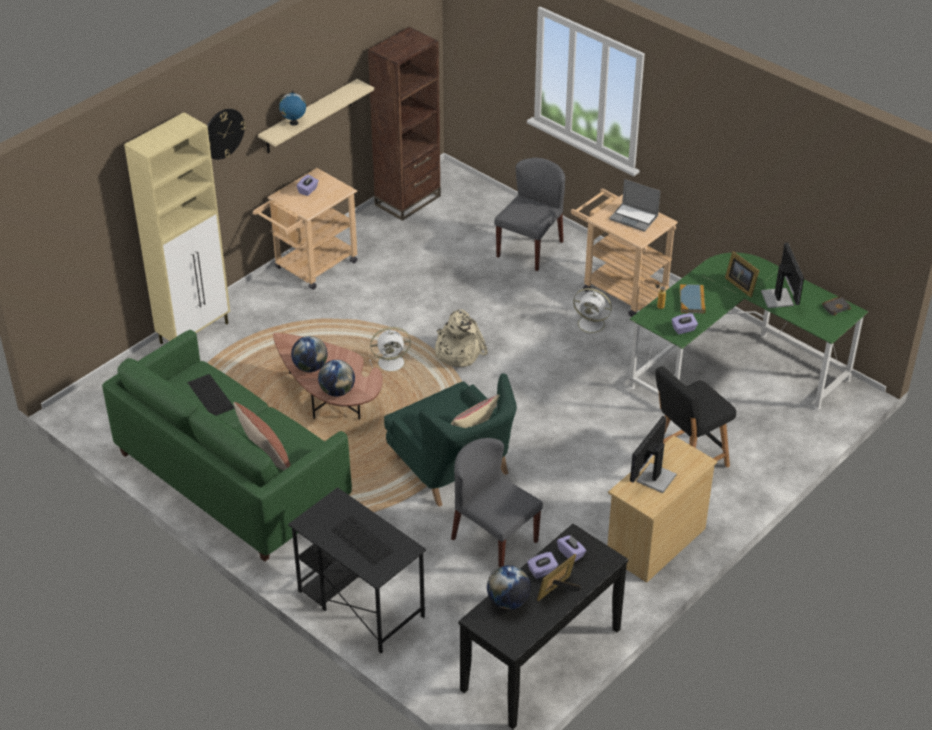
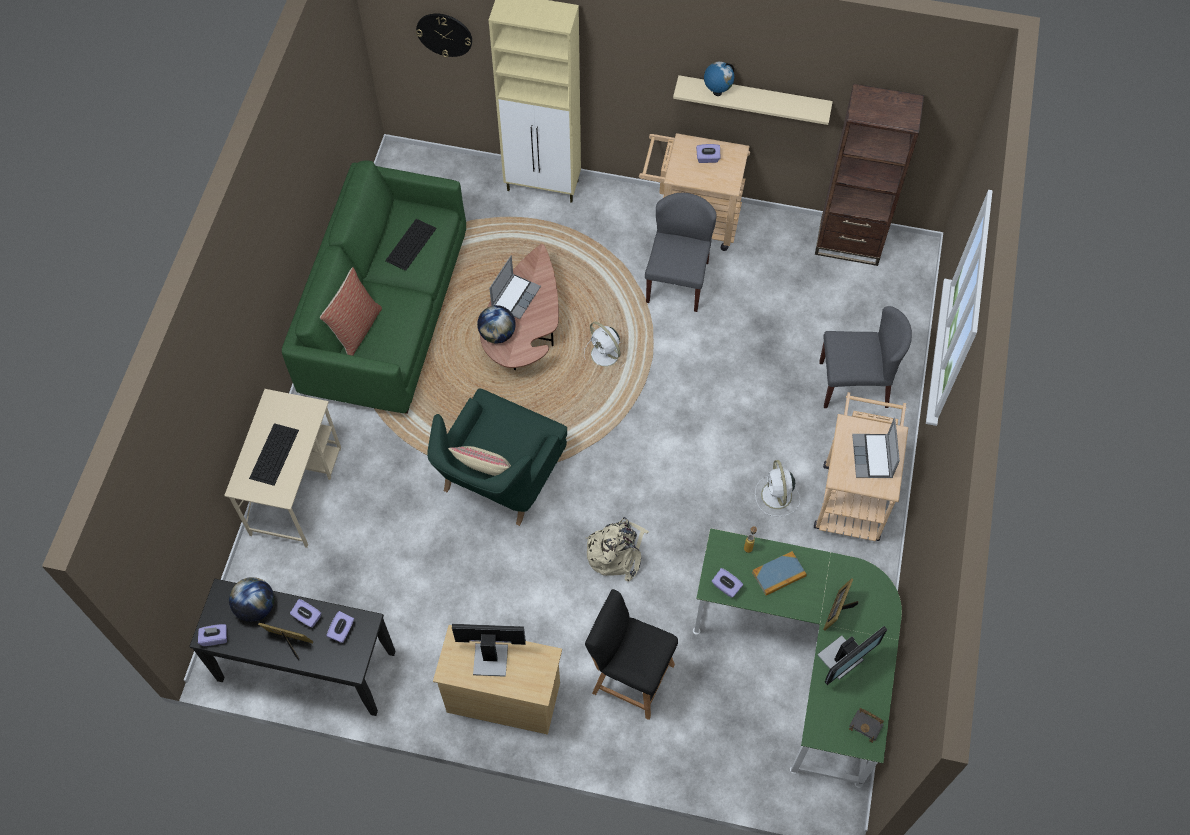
camera: 60 degrees right, 20 degrees up
wall clock [207,109,246,160] -> wall clock moved to [416,13,472,58]
black desk [288,487,426,653] -> beige desk [224,389,341,548]
globe [291,336,328,372] -> laptop [489,256,541,319]
beige backpack [435,309,488,367] -> beige backpack moved to [585,517,649,582]
grey chair [451,438,543,567] -> grey chair moved to [645,193,717,312]
none -> purple tissue box [198,624,227,646]

